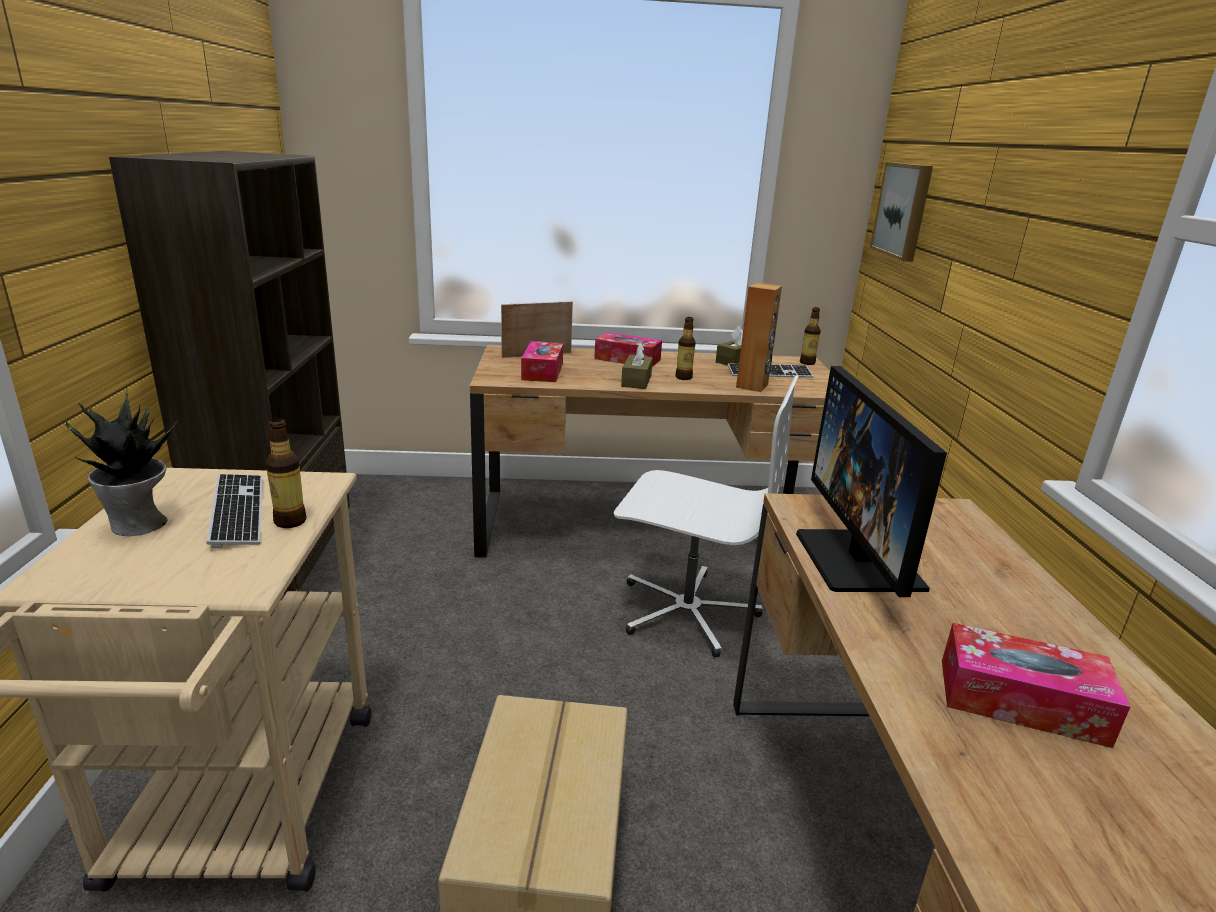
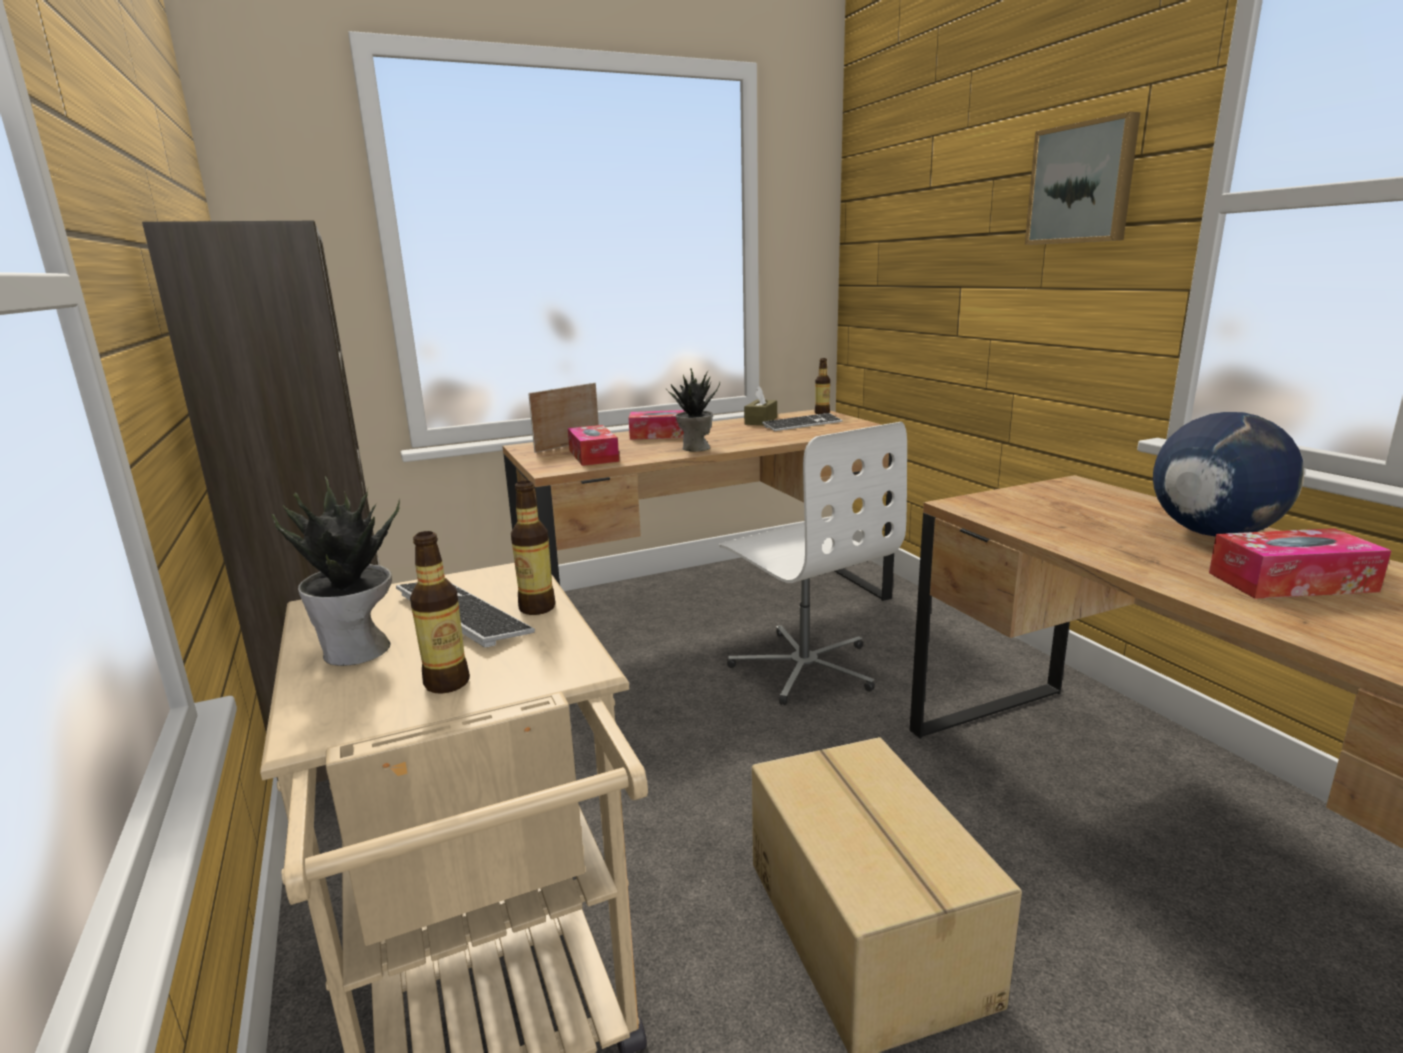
camera: 20 degrees left, 5 degrees down
white office chair [614,375,798,657] -> white office chair turned 60 degrees clockwise [719,422,907,705]
brown tissue box [621,343,653,389] -> potted plant [666,368,720,451]
bottle [675,317,696,380] -> bottle moved to [410,531,470,694]
brown speaker [736,283,782,392] -> none
monitor [796,366,947,597] -> none
picture [870,162,933,262] -> picture moved to [1025,112,1140,245]
none -> globe [1153,412,1304,537]

